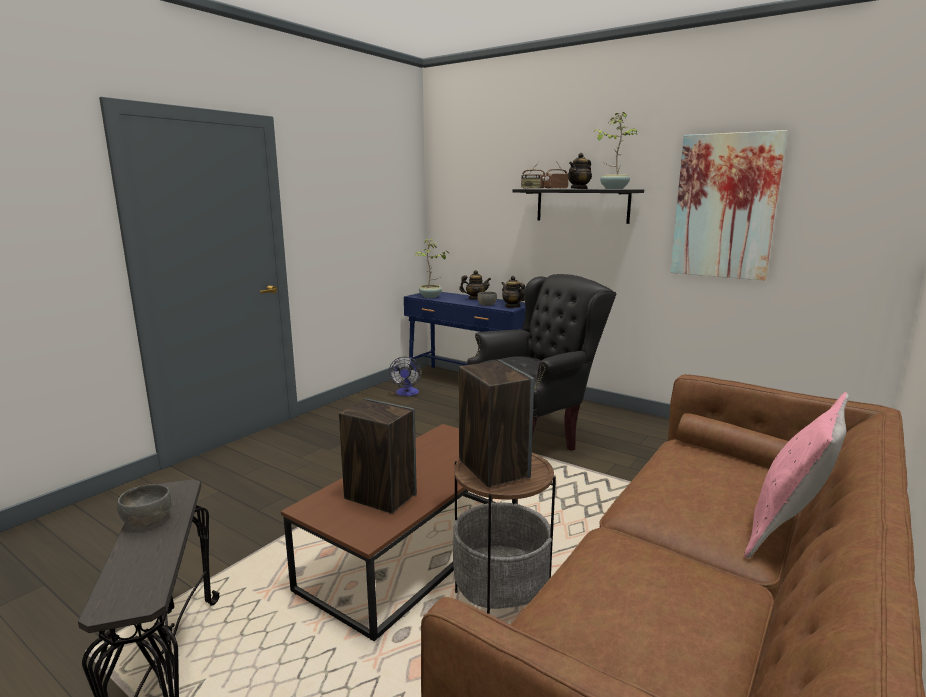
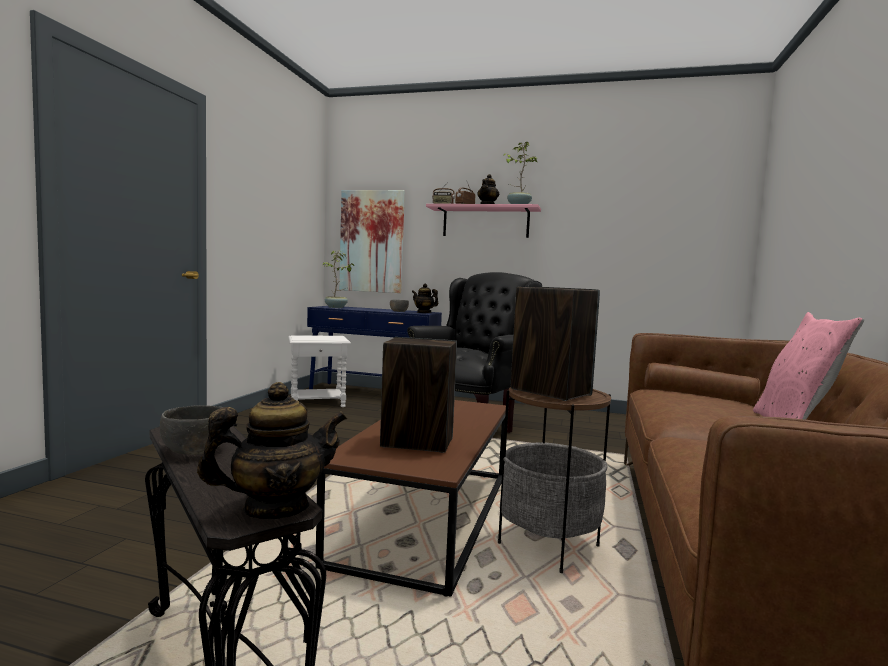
camera: 20 degrees left, 10 degrees down
fan [389,357,421,396] -> white side table [288,335,351,407]
teapot [459,270,491,300] -> teapot moved to [197,382,347,519]
black shelf [513,189,644,224] -> pink shelf [426,204,541,238]
picture [670,130,788,281] -> picture moved to [339,190,405,293]

